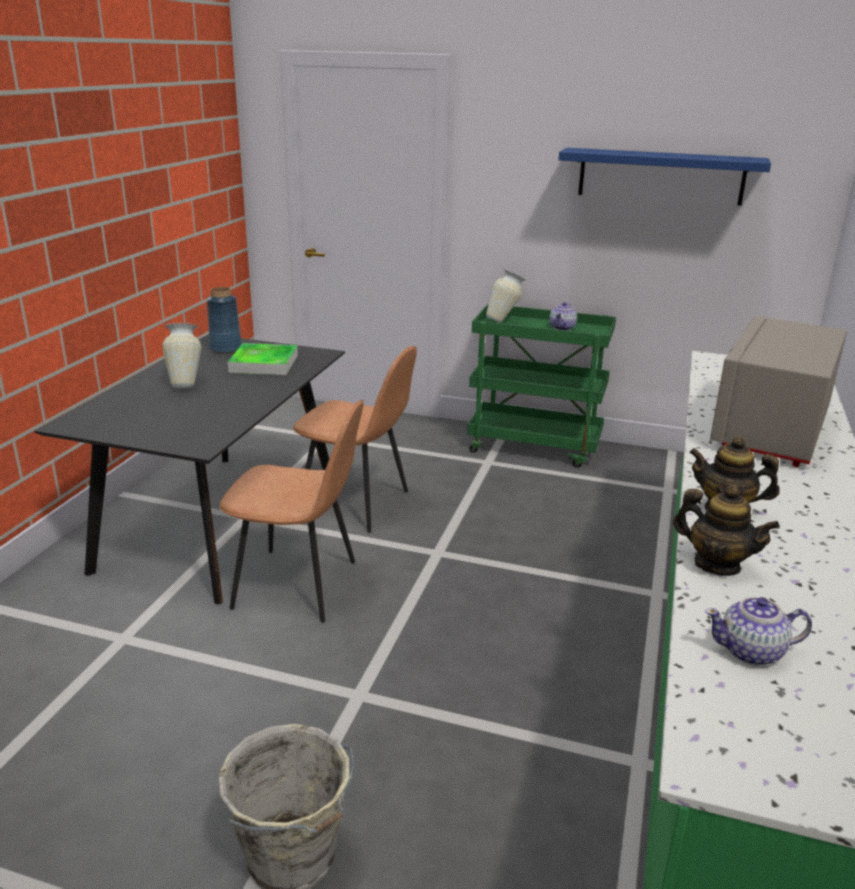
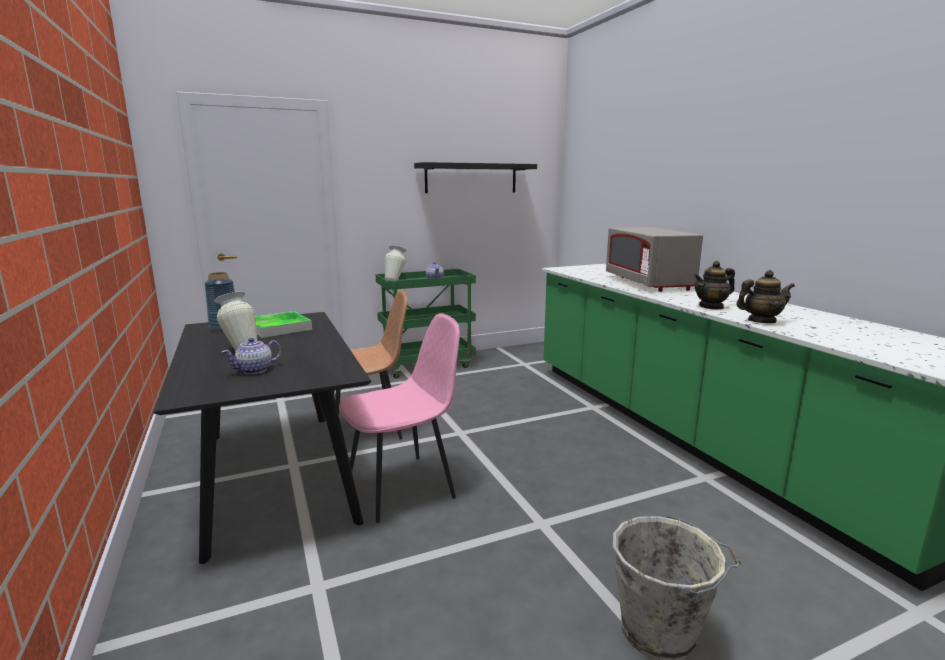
camera: 40 degrees left, 10 degrees down
brown chair [220,399,364,623] -> pink chair [339,313,460,523]
blue shelf [559,148,771,206] -> black shelf [414,162,537,193]
teapot [705,597,812,666] -> teapot moved to [222,338,282,374]

